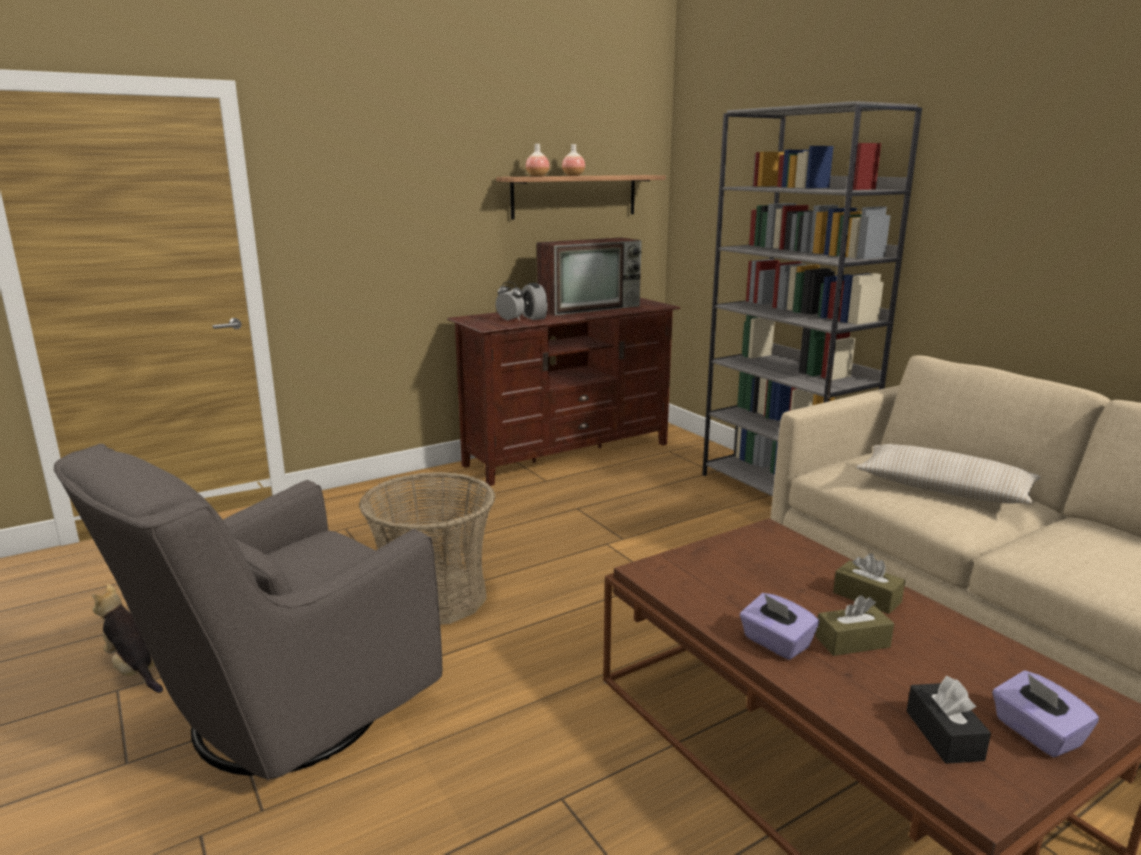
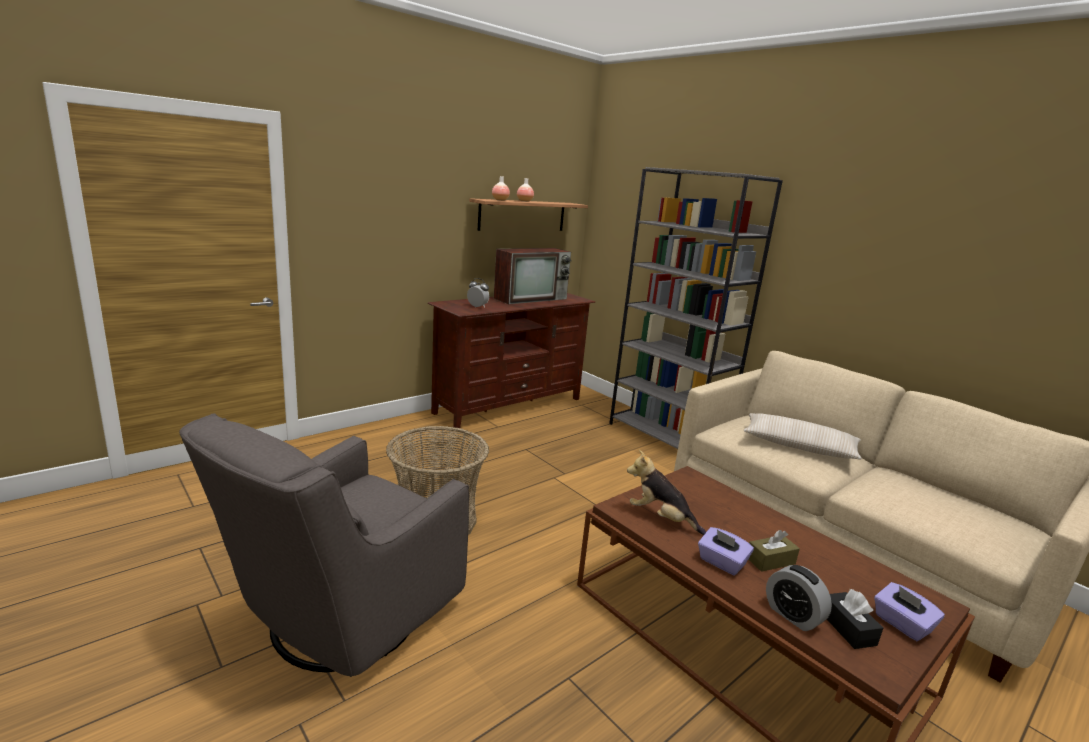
camera: 10 degrees left, 0 degrees up
plush toy [92,584,163,693] -> plush toy moved to [627,450,706,535]
alarm clock [522,283,548,320] -> alarm clock moved to [766,565,832,631]
brown tissue box [833,554,905,614] -> none

